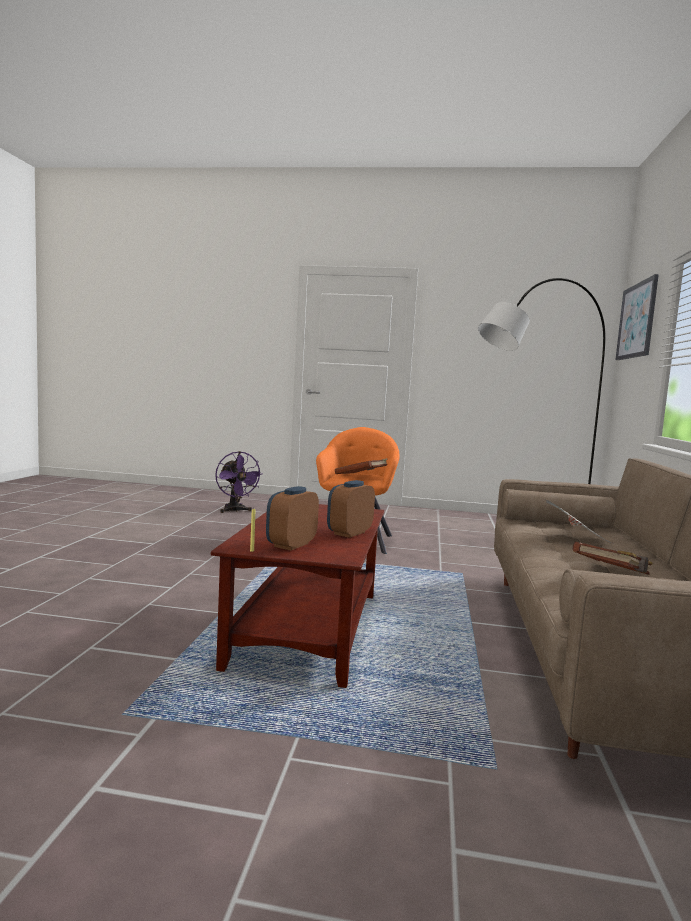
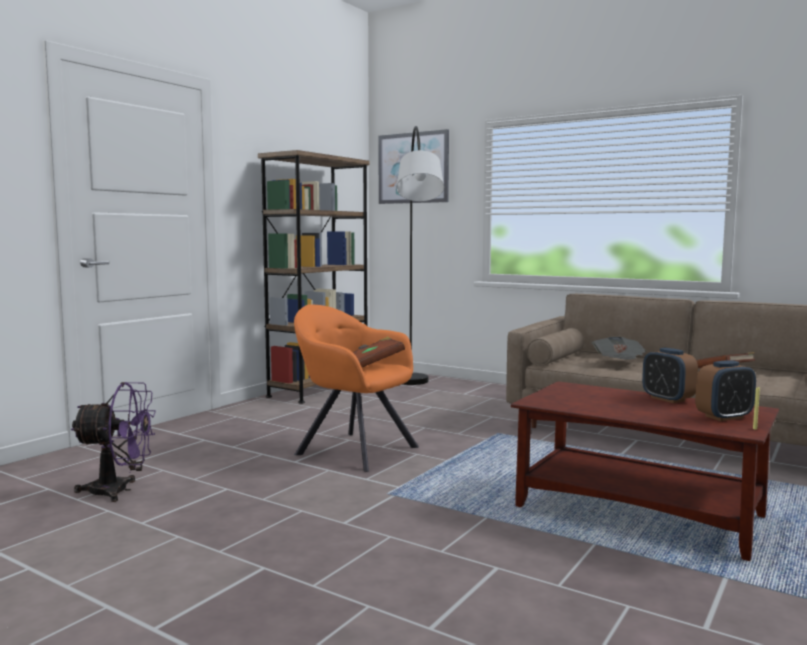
camera: 65 degrees left, 0 degrees up
alarm clock [266,486,319,550] -> alarm clock turned 75 degrees counterclockwise [695,360,756,421]
none -> brown bookcase [258,150,370,404]

